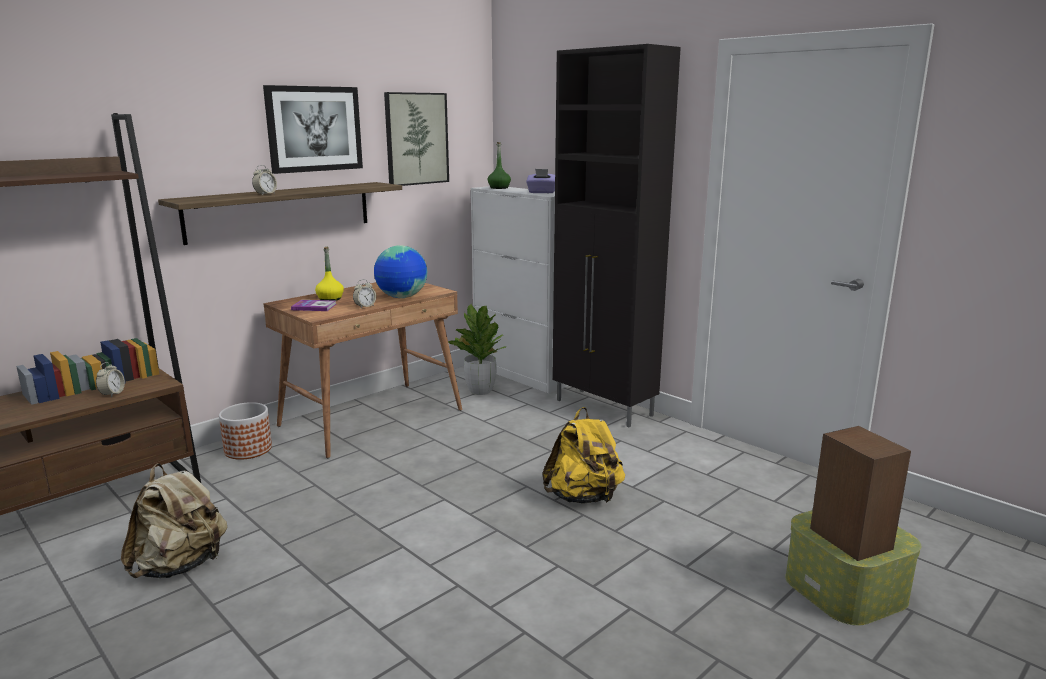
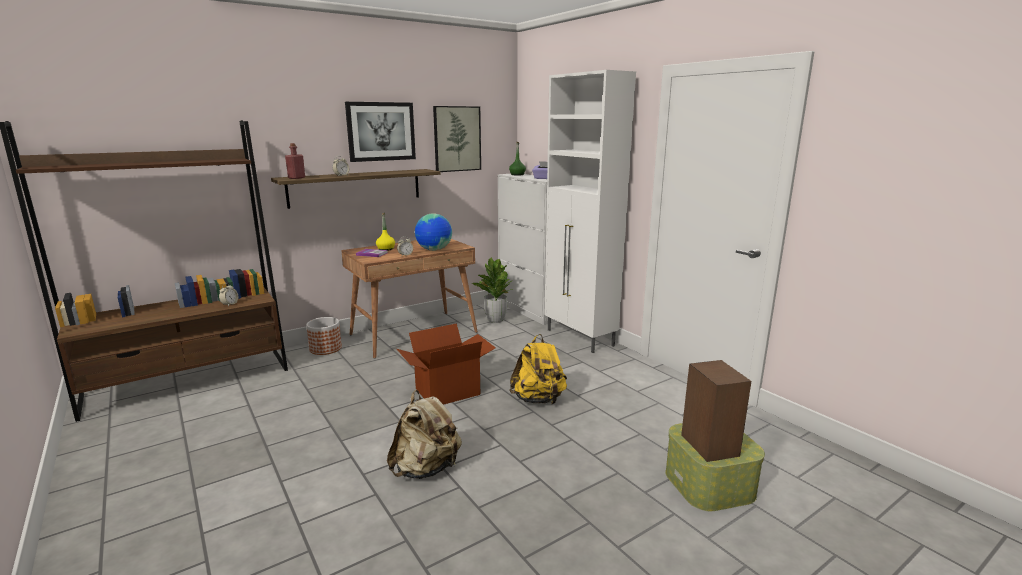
camera: 10 degrees right, 0 degrees up
beige backpack [121,463,228,578] -> beige backpack moved to [387,390,462,479]
black cabinet [552,44,681,427] -> white cabinet [545,70,636,353]
none -> red bottle [285,143,305,179]
none -> cardboard box [397,323,496,405]

